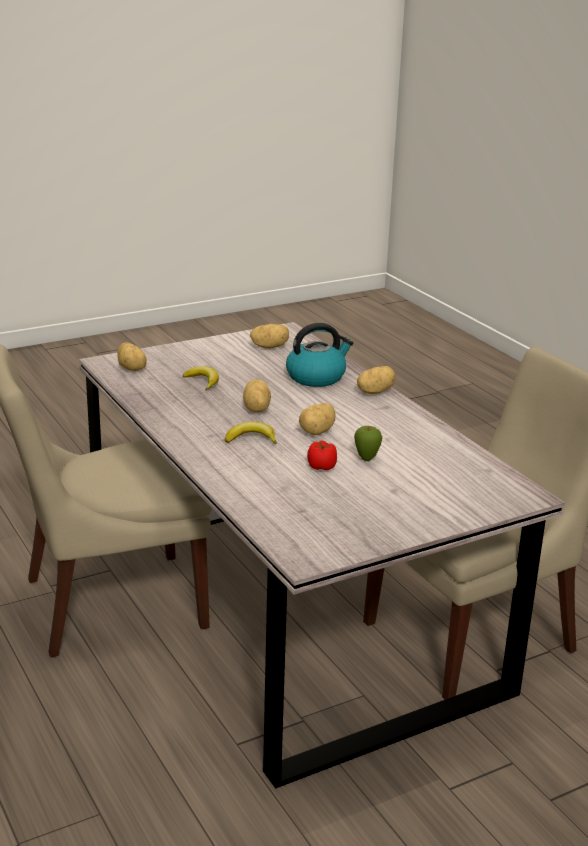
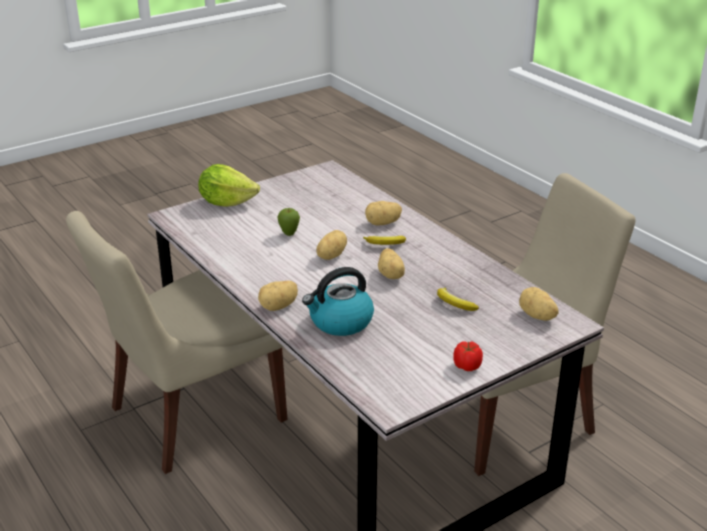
camera: 175 degrees right, 5 degrees up
potato [250,324,289,349] -> potato moved to [365,201,402,225]
tomato [307,440,337,470] -> tomato moved to [453,341,483,371]
none -> lettuce [198,164,260,207]

